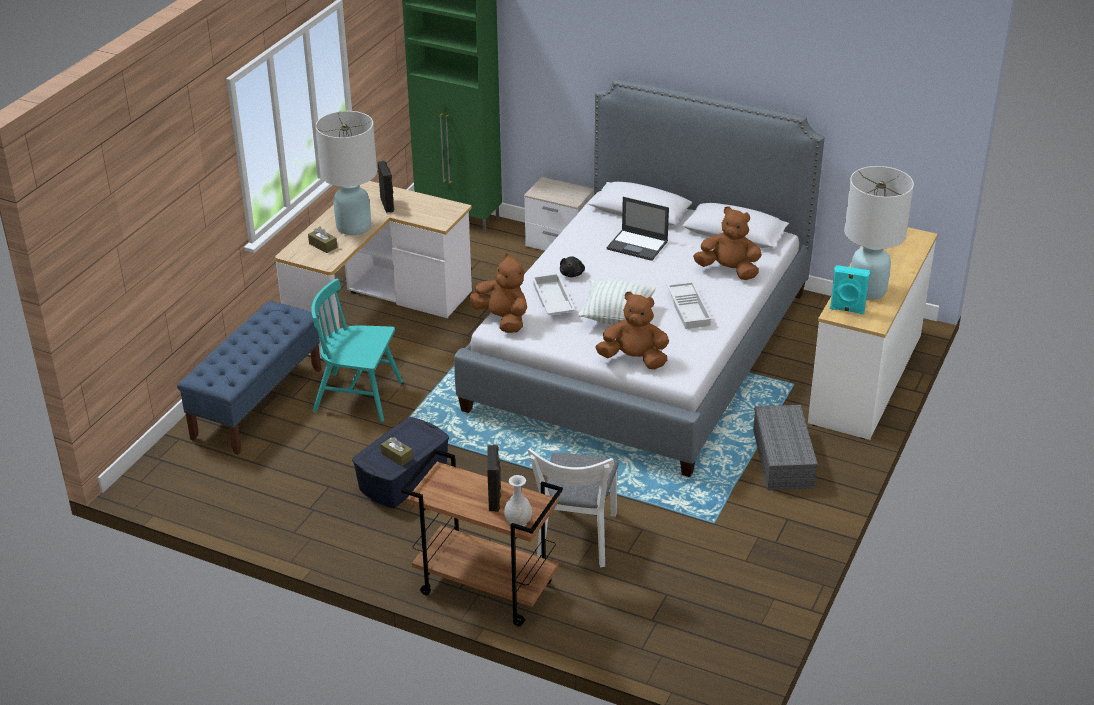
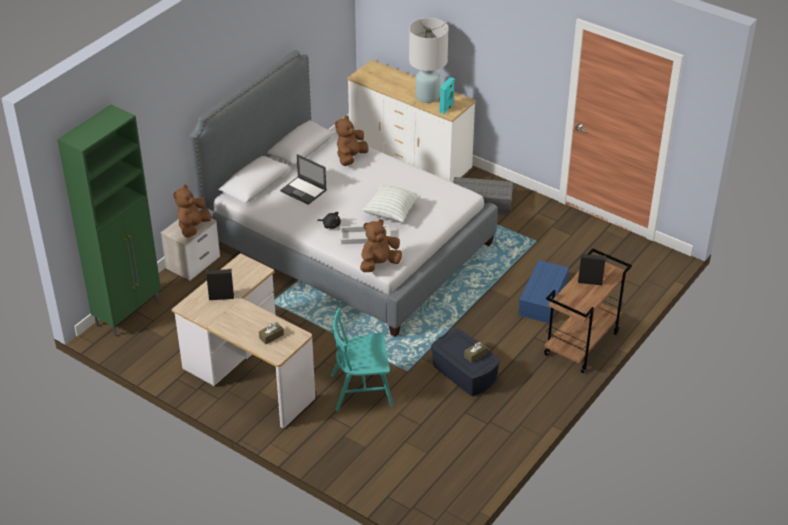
camera: 80 degrees left, 5 degrees up
blue bench [177,301,321,455] -> none
turquoise chair [311,278,403,422] -> turquoise chair turned 60 degrees clockwise [331,308,393,411]
white table lamp [316,111,377,235] -> none
white vase [504,475,532,526] -> none
white chair [528,448,619,567] -> blue storage box [519,260,569,323]
brown plush toy [595,291,669,369] -> brown plush toy moved to [173,185,211,238]
laptop [607,197,669,261] -> laptop turned 90 degrees clockwise [280,154,327,205]
white tray [667,281,713,329] -> none

